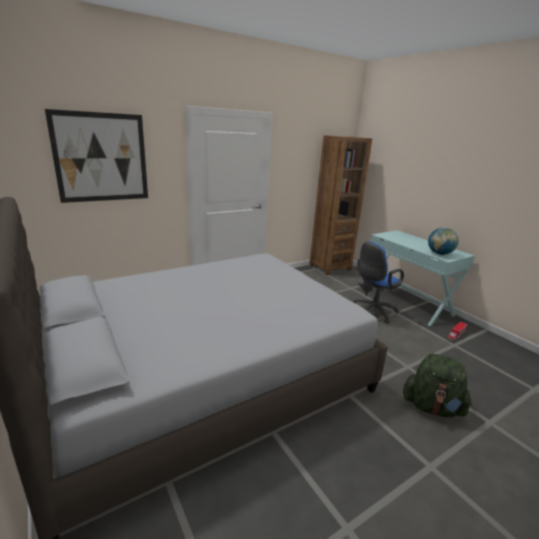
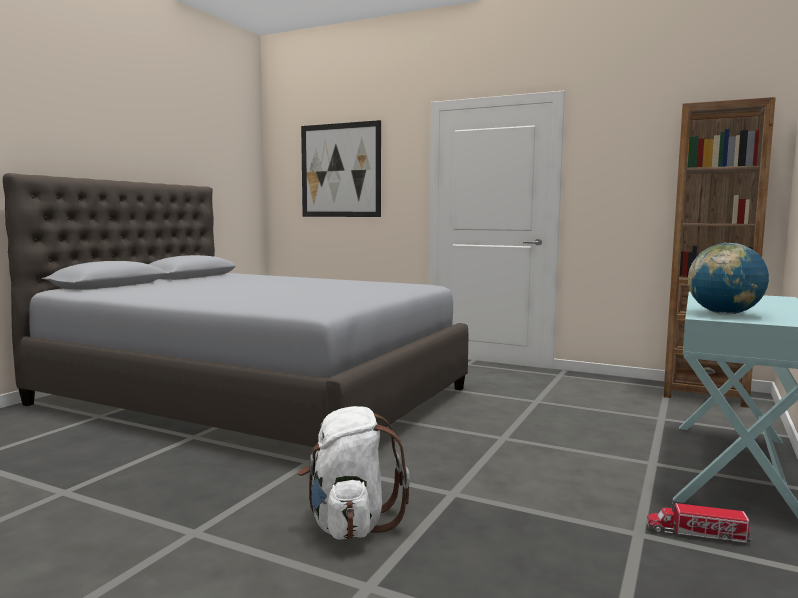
camera: 60 degrees right, 15 degrees down
blue office chair [352,241,404,323] -> none
green backpack [403,354,472,418] -> white backpack [298,406,410,540]

